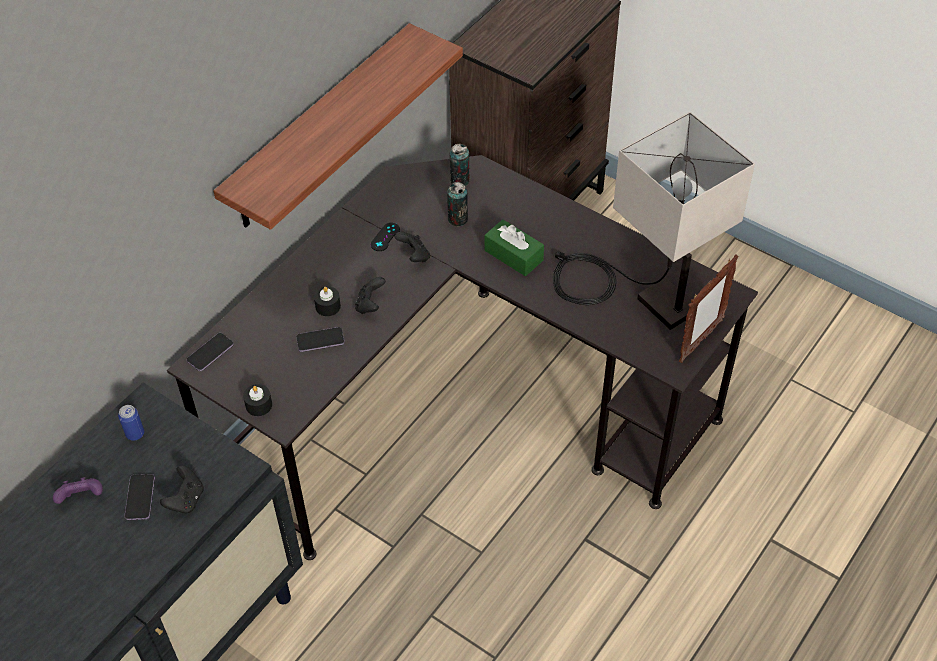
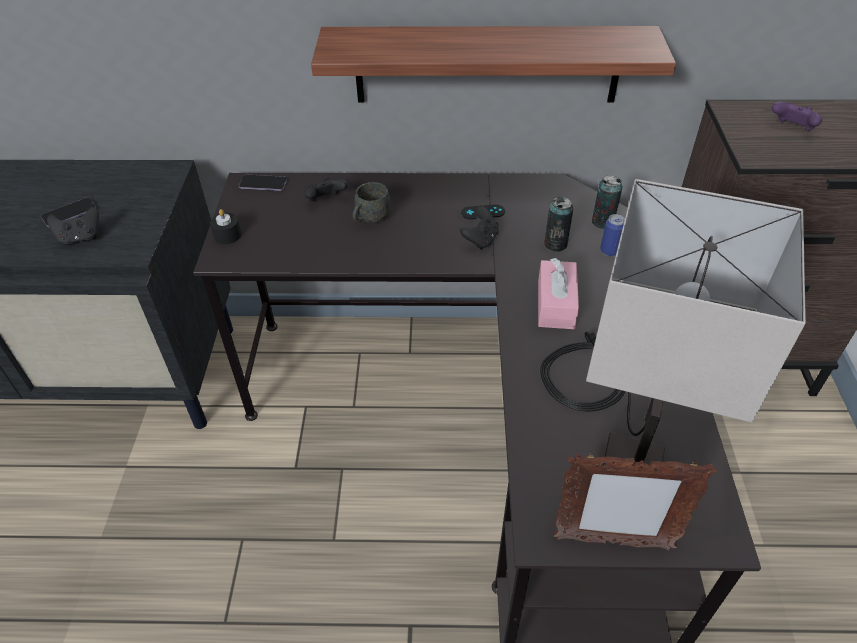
camera: 55 degrees right, 5 degrees down
purple game controller [53,477,103,504] -> purple game controller moved to [772,102,822,131]
can [118,405,144,440] -> can moved to [600,214,625,256]
phone [296,327,345,352] -> none
black candle [314,286,341,316] -> grey mug [353,182,390,223]
black game controller [355,277,385,314] -> black game controller moved to [304,178,348,201]
green tissue box [485,219,544,276] -> pink tissue box [538,258,579,329]

